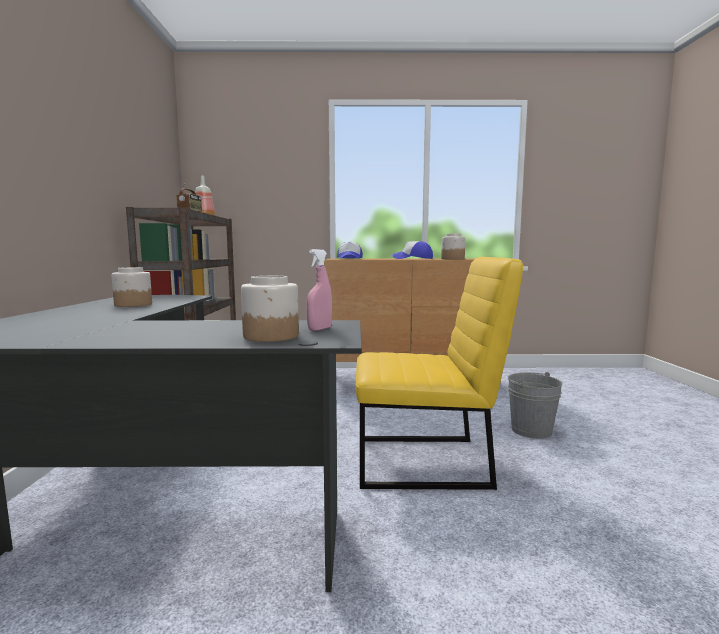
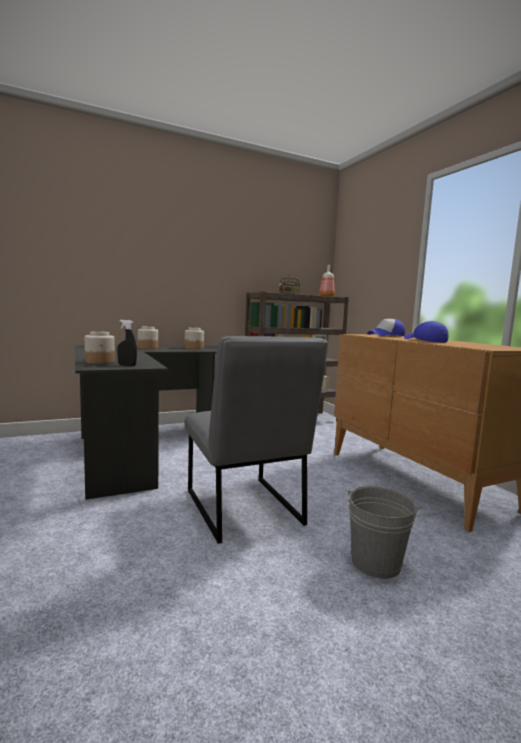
camera: 65 degrees right, 0 degrees up
pink spray bottle [307,249,332,331] -> black spray bottle [117,320,137,366]
yellow chair [356,257,523,490] -> grey chair [184,336,328,544]
jar [441,233,465,259] -> jar moved to [138,326,158,349]

